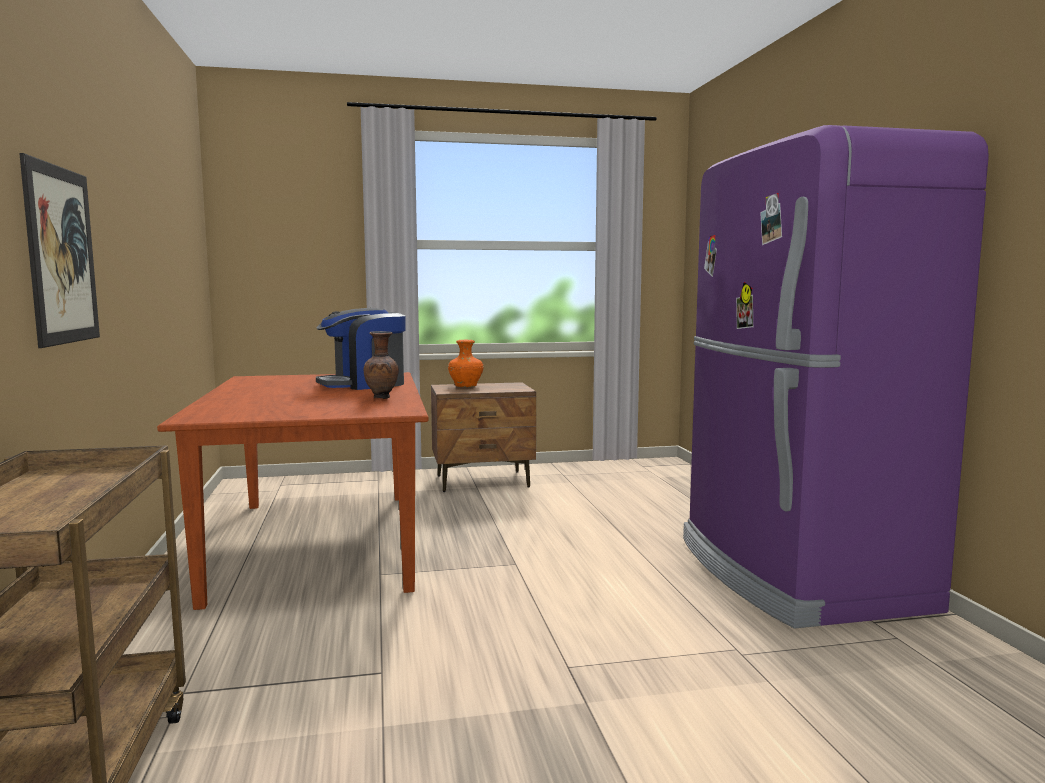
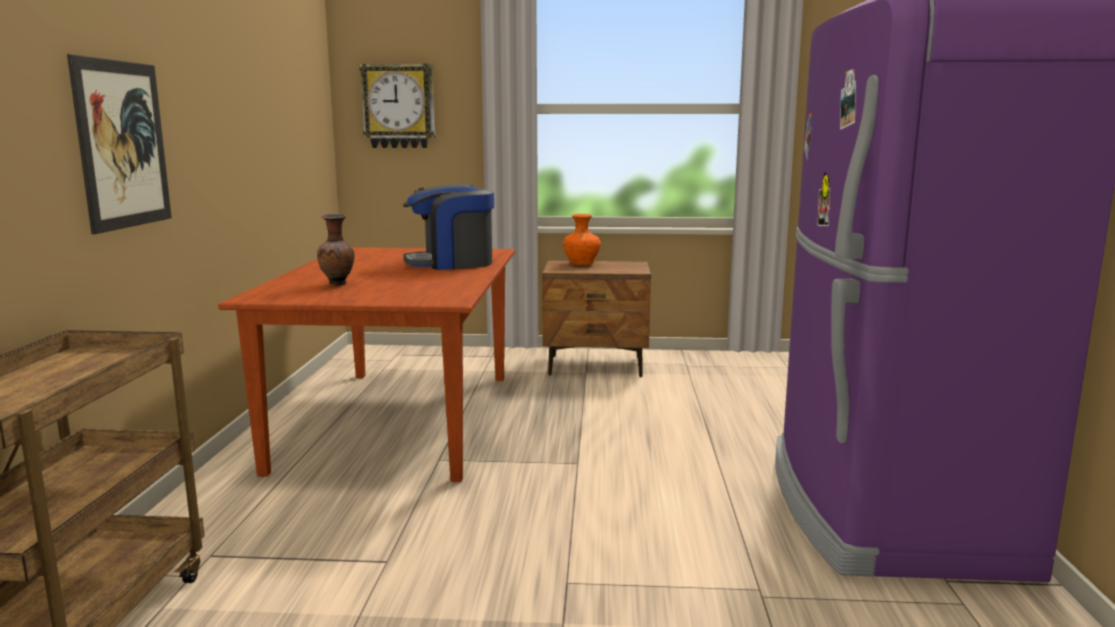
camera: 15 degrees right, 5 degrees up
brown vase [364,331,399,399] -> brown vase moved to [317,214,355,286]
none -> wall clock [359,64,435,148]

